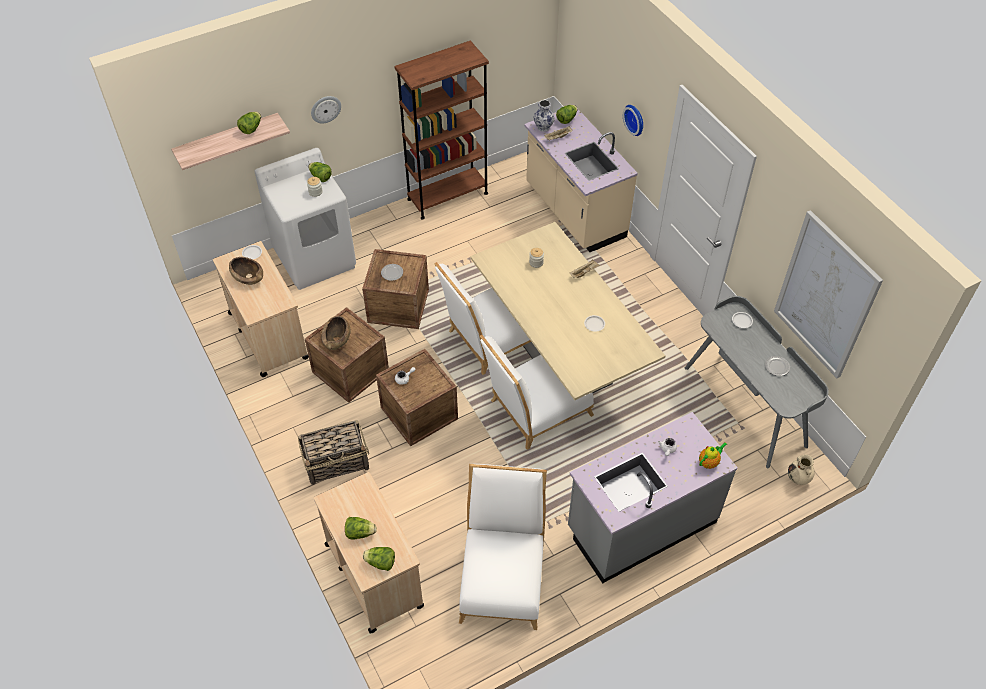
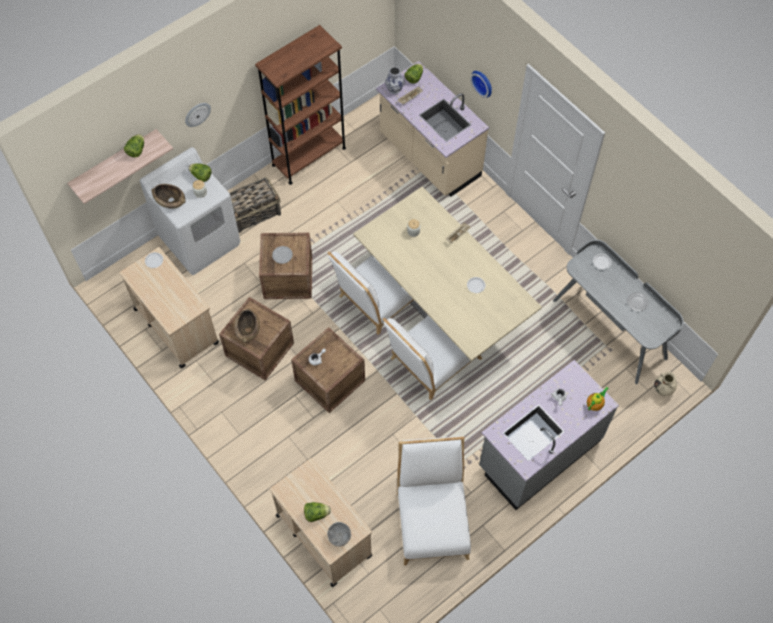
camera: 10 degrees left, 10 degrees up
brown bowl [229,257,263,285] -> brown bowl moved to [151,184,186,209]
basket [298,420,369,485] -> basket moved to [230,177,281,233]
lettuce [363,547,395,571] -> grey bowl [327,522,351,547]
picture [774,210,883,378] -> none

